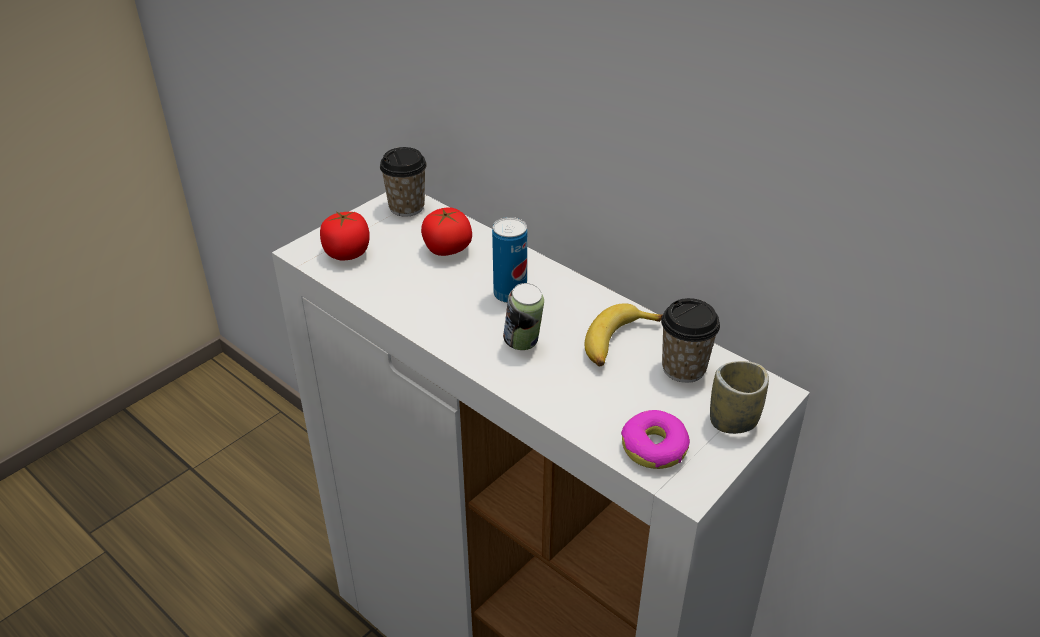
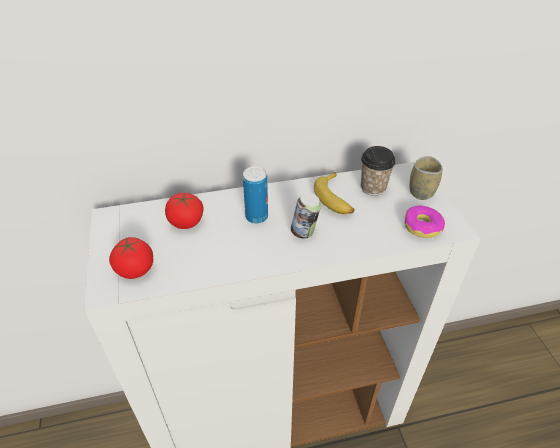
camera: 55 degrees left, 5 degrees up
cup [380,147,427,217] -> none

